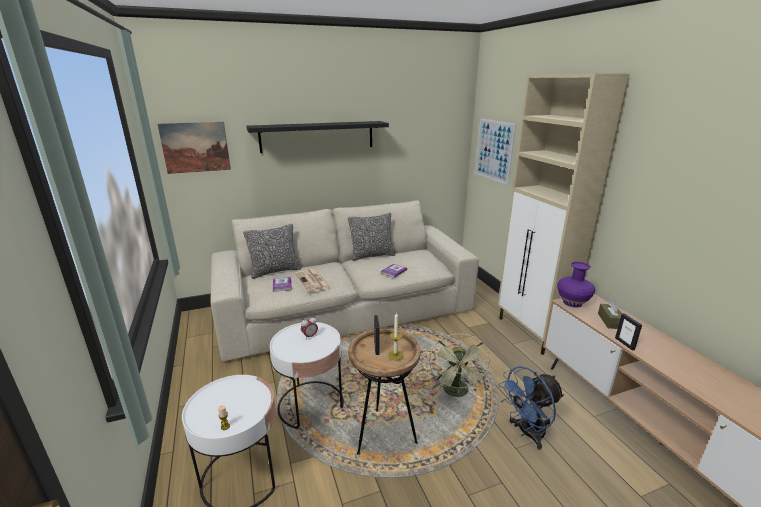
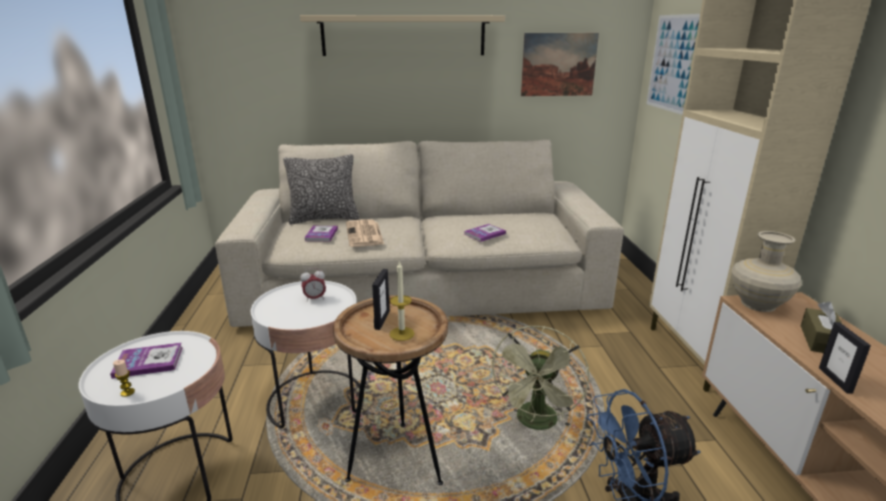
camera: 15 degrees right, 0 degrees up
picture [158,122,231,174] -> picture moved to [521,33,599,96]
black shelf [246,121,389,153] -> beige shelf [300,15,505,56]
pillow [348,213,395,261] -> none
purple vase [557,262,595,308] -> beige vase [732,231,802,312]
none -> book [110,342,183,379]

